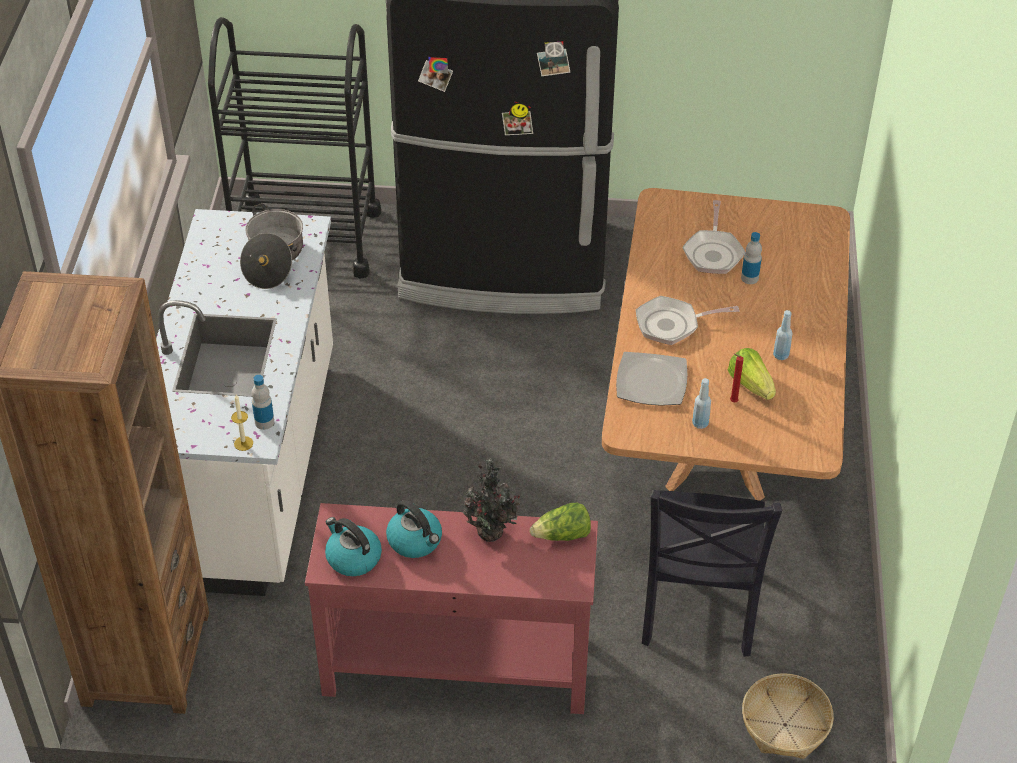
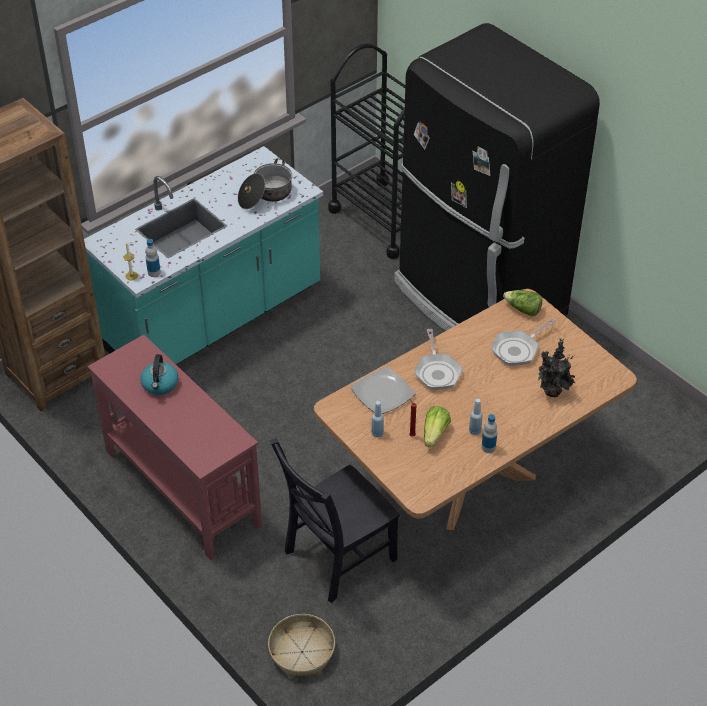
camera: 45 degrees right, 0 degrees up
white counter [156,209,333,596] -> turquoise counter [84,146,323,364]
kettle [325,517,382,576] -> none
potted plant [463,458,520,542] -> potted plant moved to [538,338,575,397]
lettuce [530,503,591,541] -> lettuce moved to [503,290,542,316]
frying pan [636,296,739,345] -> frying pan turned 135 degrees counterclockwise [414,329,463,390]
bottle [741,232,762,284] -> bottle moved to [481,414,497,453]

